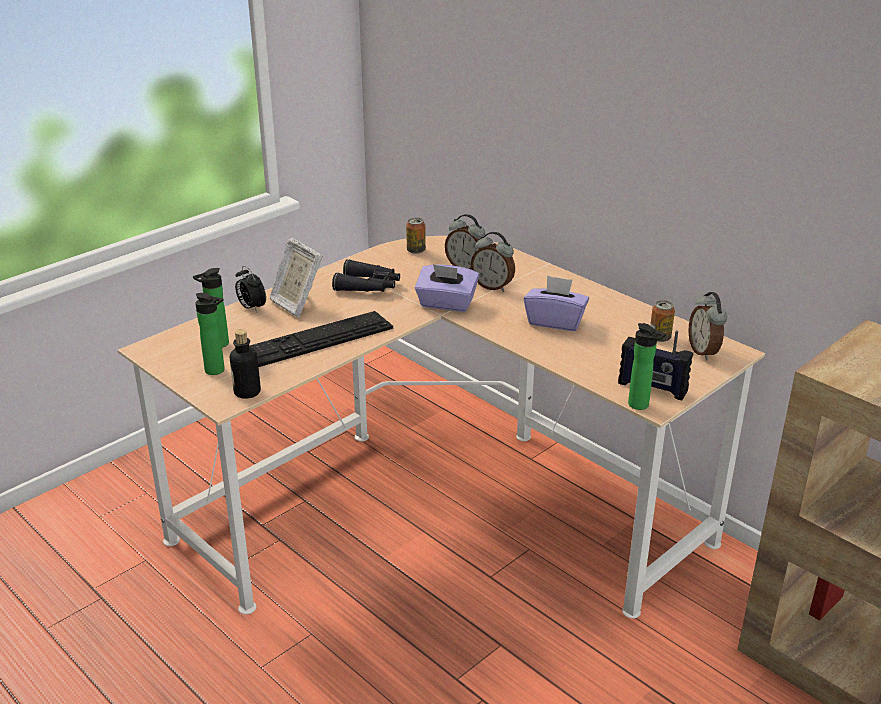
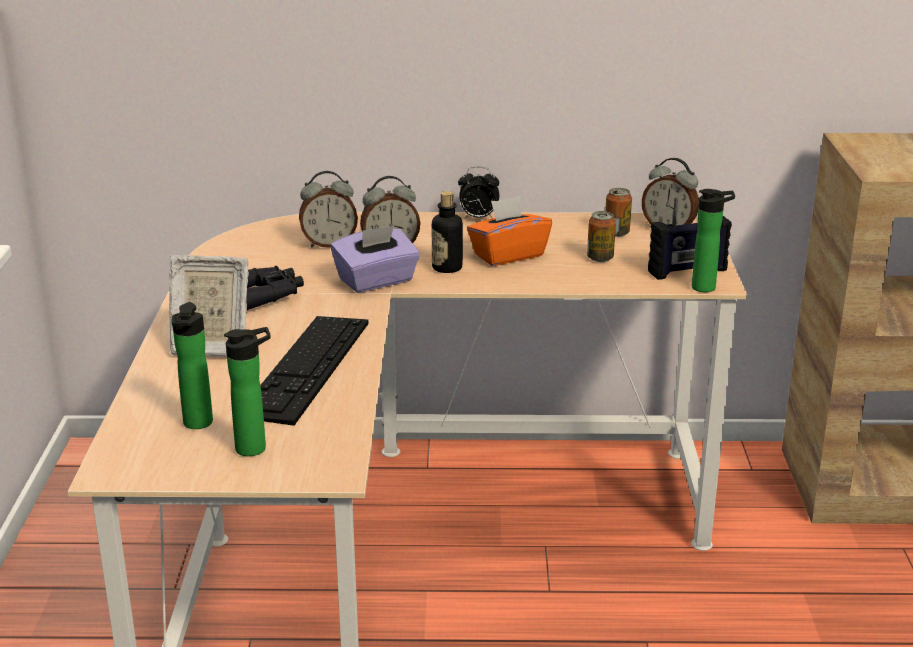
camera: 45 degrees left, 5 degrees down
bottle [230,329,261,399] -> bottle moved to [432,191,463,273]
alarm clock [235,266,266,313] -> alarm clock moved to [458,167,499,218]
can [406,218,426,254] -> can moved to [587,211,616,262]
purple tissue box [524,275,589,331] -> orange tissue box [467,196,552,266]

